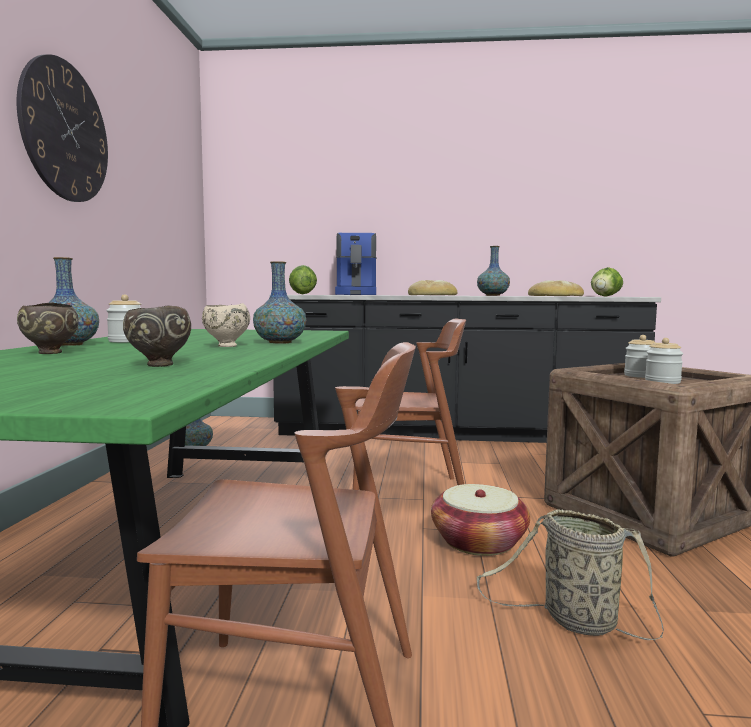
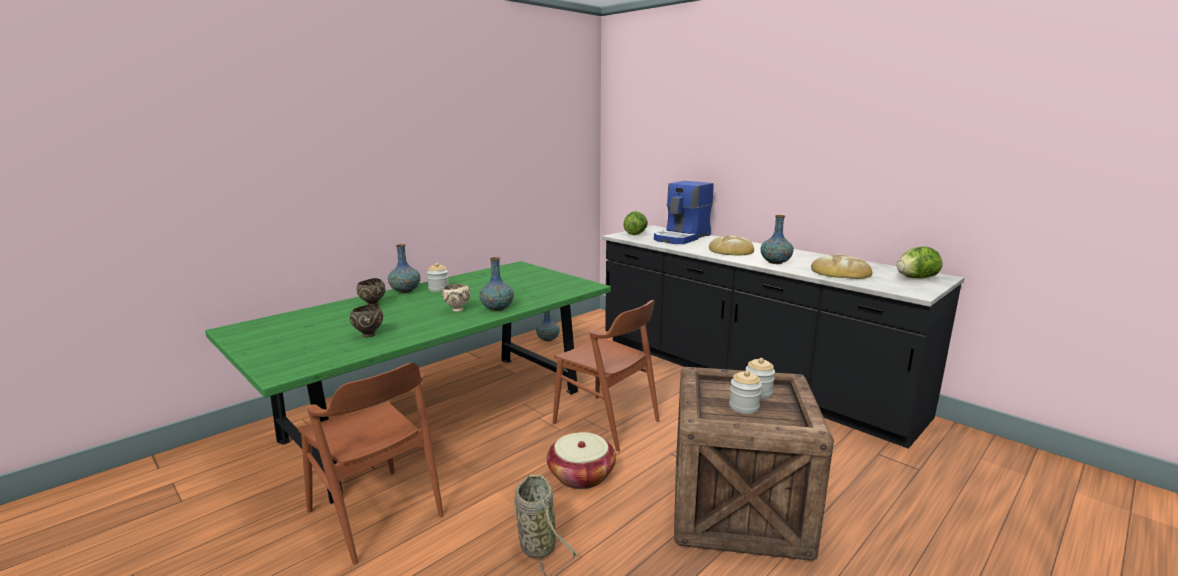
camera: 40 degrees right, 10 degrees up
wall clock [17,54,108,202] -> none

